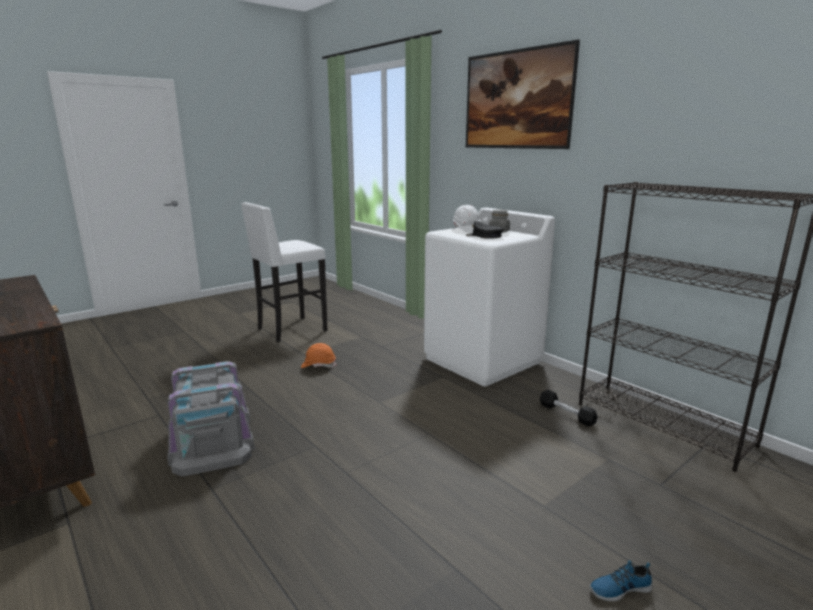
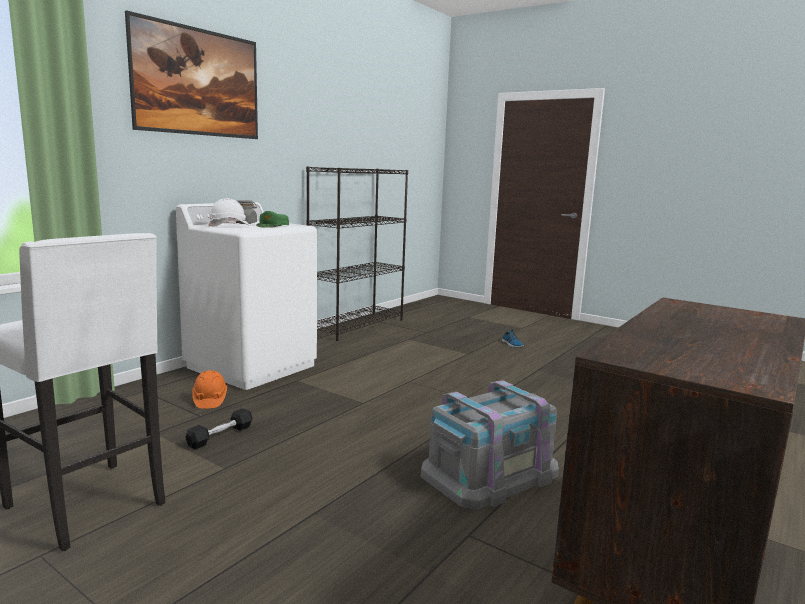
camera: 105 degrees left, 5 degrees down
orange hard hat [301,343,337,368] -> orange hard hat moved to [192,370,227,409]
black cap [465,221,504,239] -> green cap [256,211,289,228]
black dumbbell [540,389,598,427] -> black dumbbell moved to [186,408,253,450]

